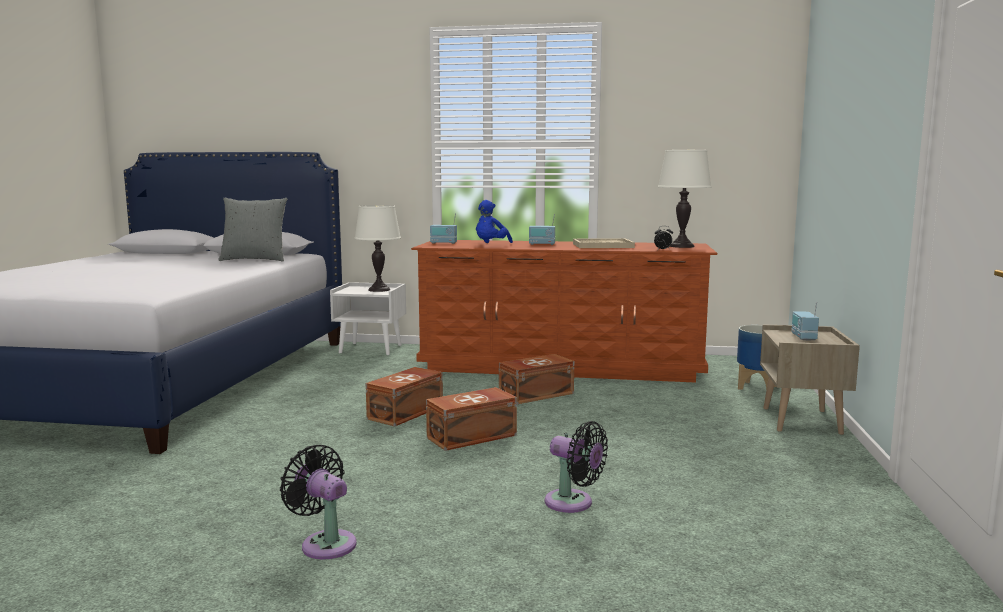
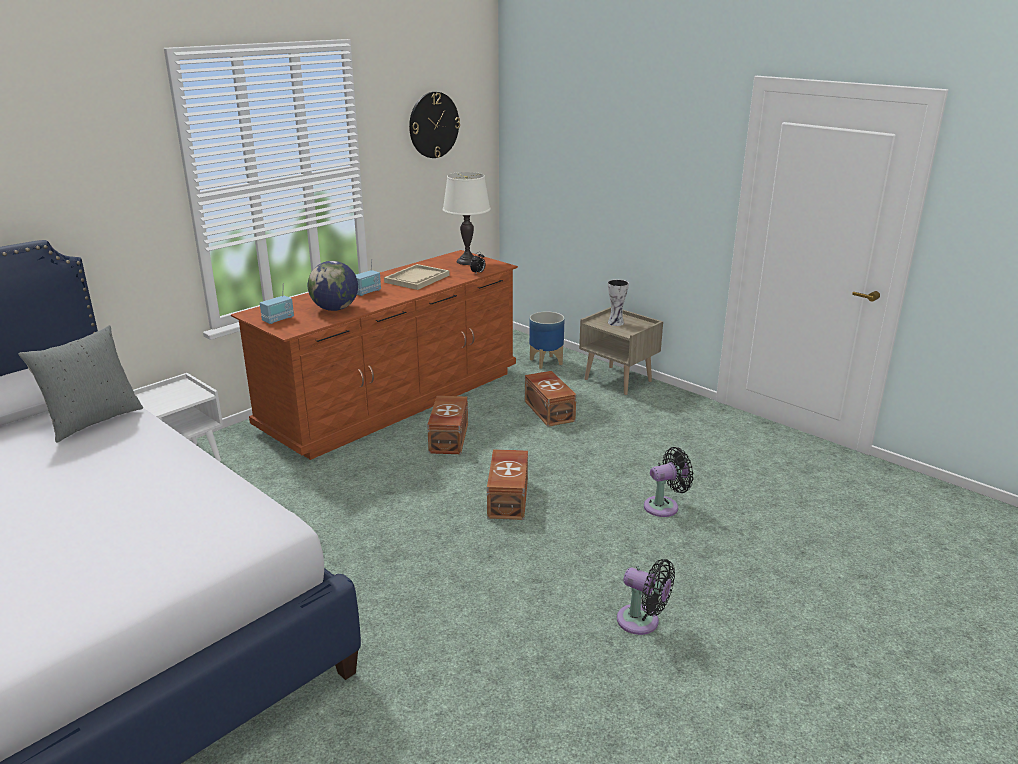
camera: 55 degrees left, 15 degrees up
black fan [280,445,357,560] -> black fan turned 135 degrees counterclockwise [617,559,675,635]
white table lamp [354,205,401,292] -> none
brown storage box [366,367,443,426] -> brown storage box moved to [525,371,576,427]
blue plush toy [476,200,513,243] -> globe [308,261,358,311]
radio [791,302,819,340] -> vase [608,279,629,326]
none -> wall clock [409,92,460,158]

